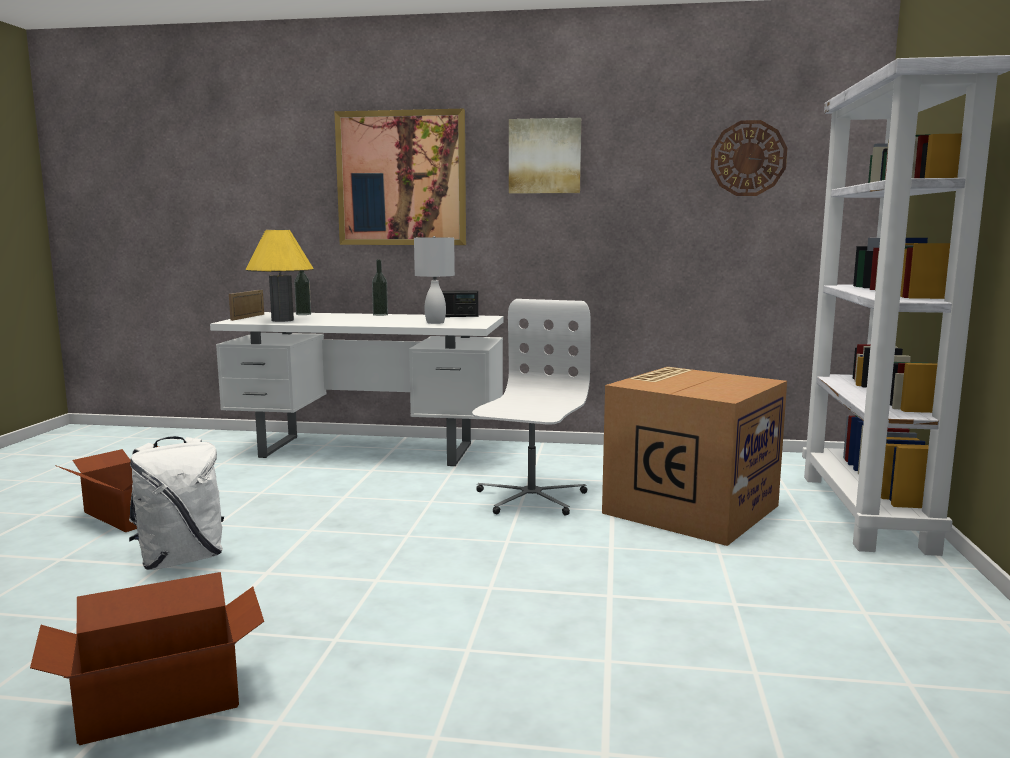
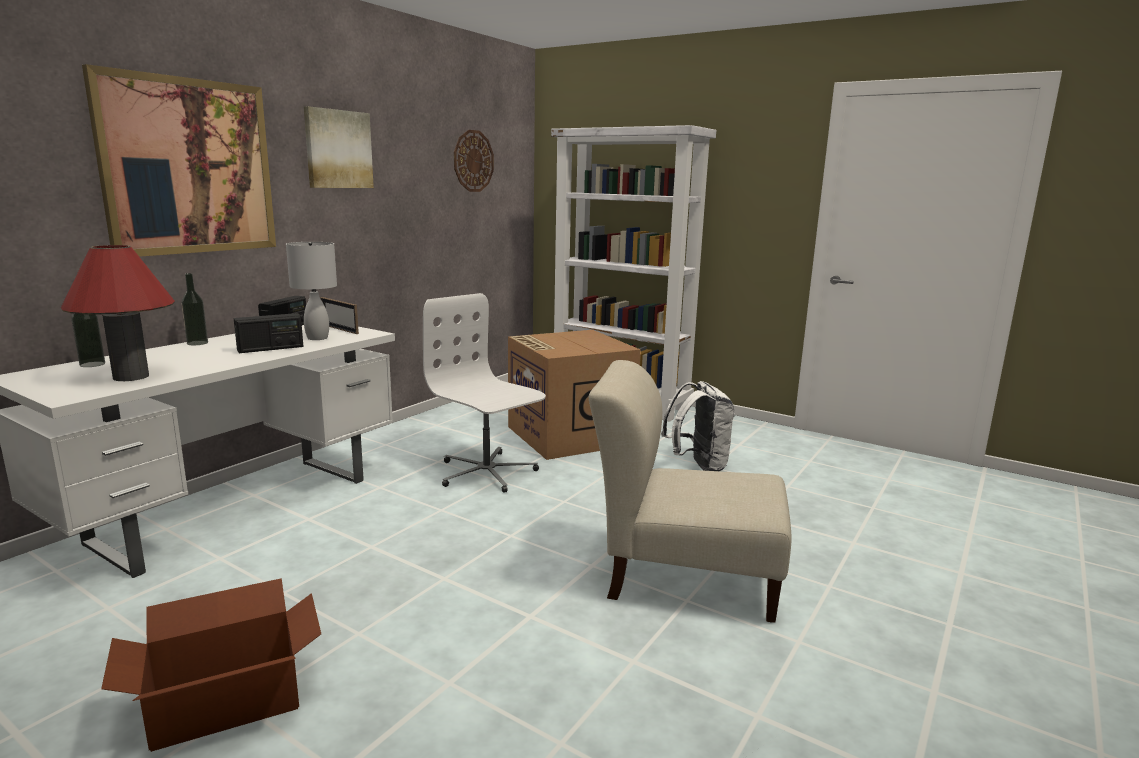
camera: 65 degrees left, 5 degrees up
cardboard box [30,572,264,745] -> none
white backpack [129,436,224,570] -> white backpack moved to [661,381,735,471]
picture frame [229,290,264,321] -> picture frame moved to [320,297,359,334]
yellow table lamp [245,229,314,322] -> red table lamp [61,245,175,381]
none -> radio [234,313,304,353]
none -> beige chair [589,360,792,623]

